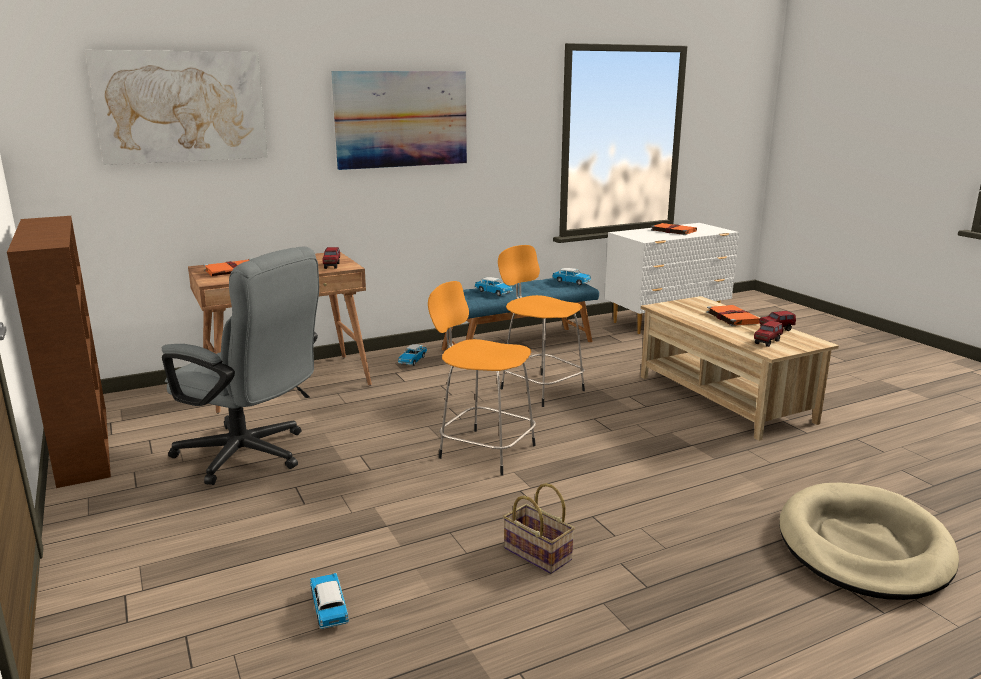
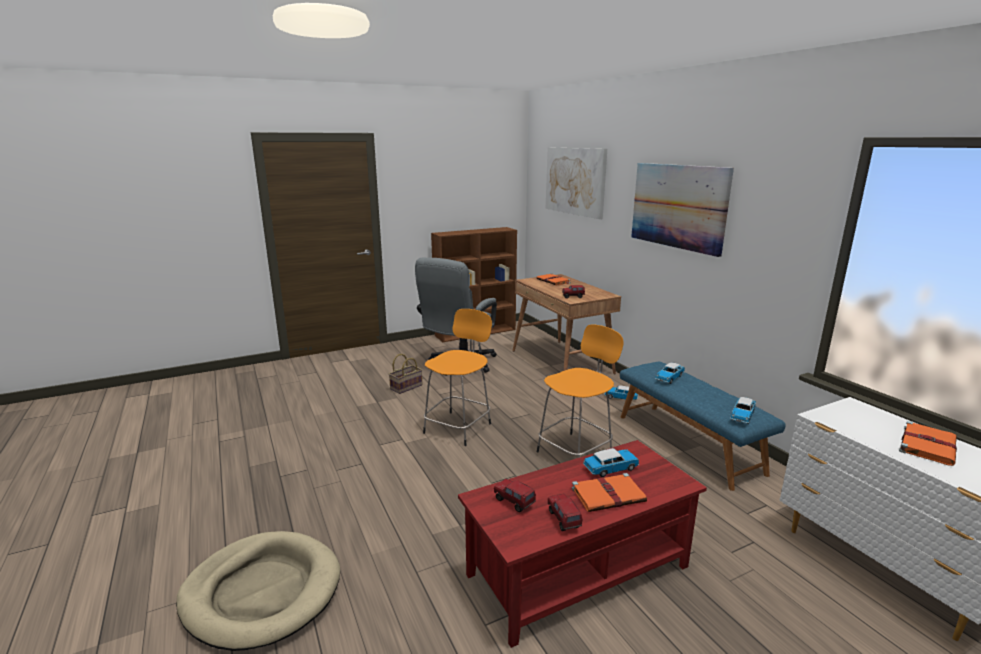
camera: 90 degrees right, 0 degrees up
toy car [310,573,349,629] -> toy car moved to [583,448,639,477]
basket [503,483,575,574] -> basket moved to [389,354,423,394]
beige coffee table [641,296,839,441] -> red coffee table [458,440,707,648]

